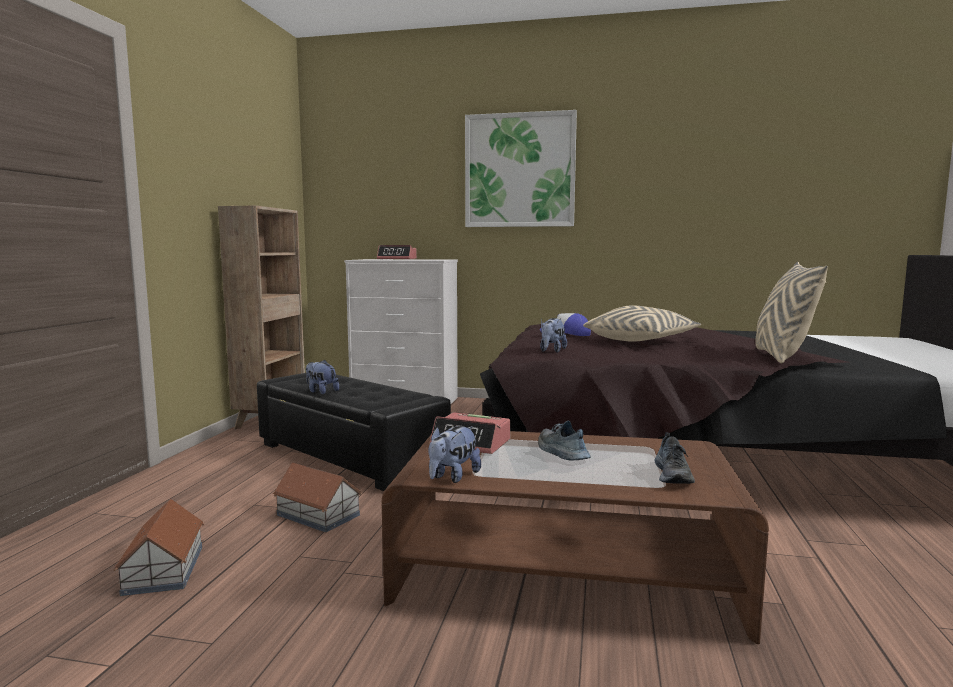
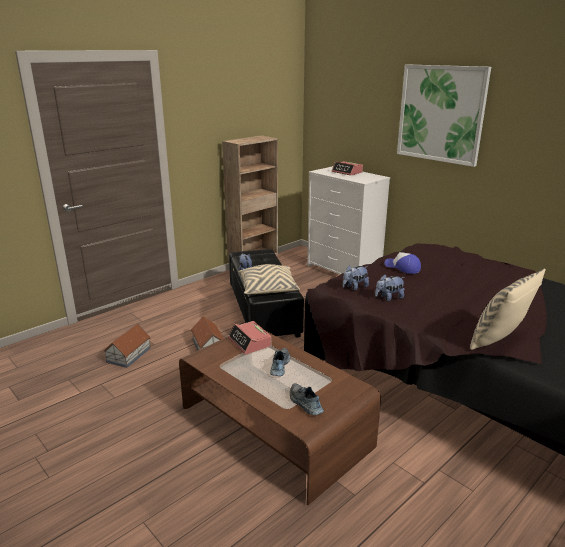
camera: 35 degrees right, 15 degrees up
plush toy [429,426,481,483] -> plush toy moved to [375,275,405,301]
beige pillow [583,305,701,342] -> beige pillow moved to [239,264,300,294]
shoe [655,433,695,484] -> shoe turned 105 degrees clockwise [290,383,324,415]

